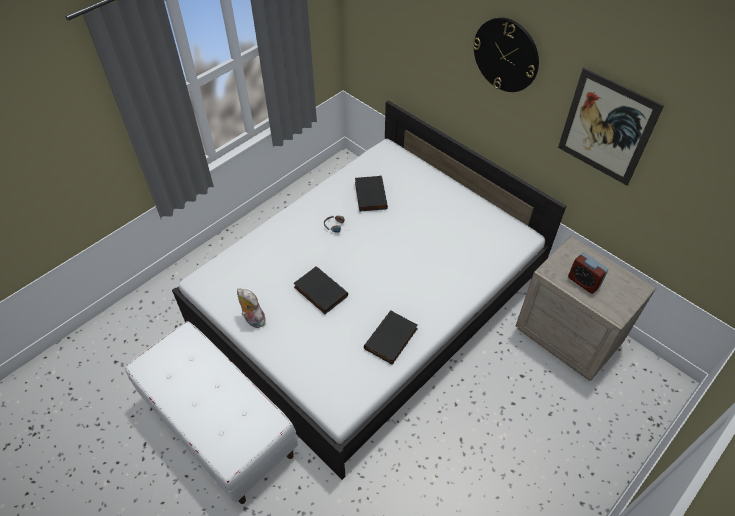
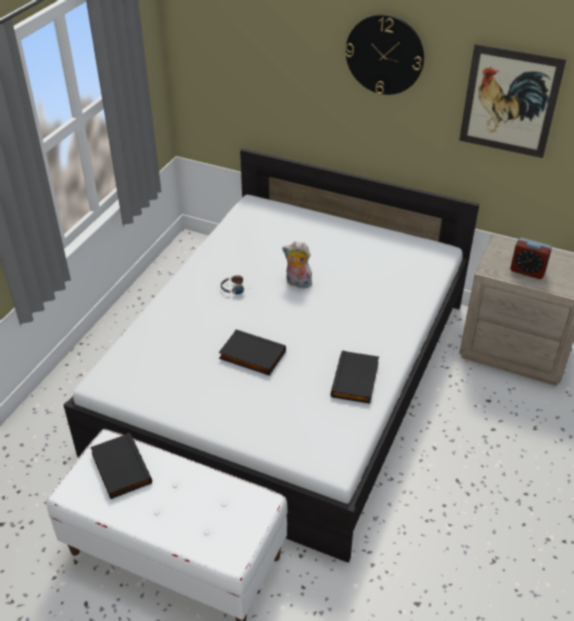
camera: 20 degrees left, 10 degrees down
plush toy [237,288,266,328] -> plush toy moved to [282,241,312,289]
black book [355,175,388,212] -> black book moved to [90,433,152,499]

